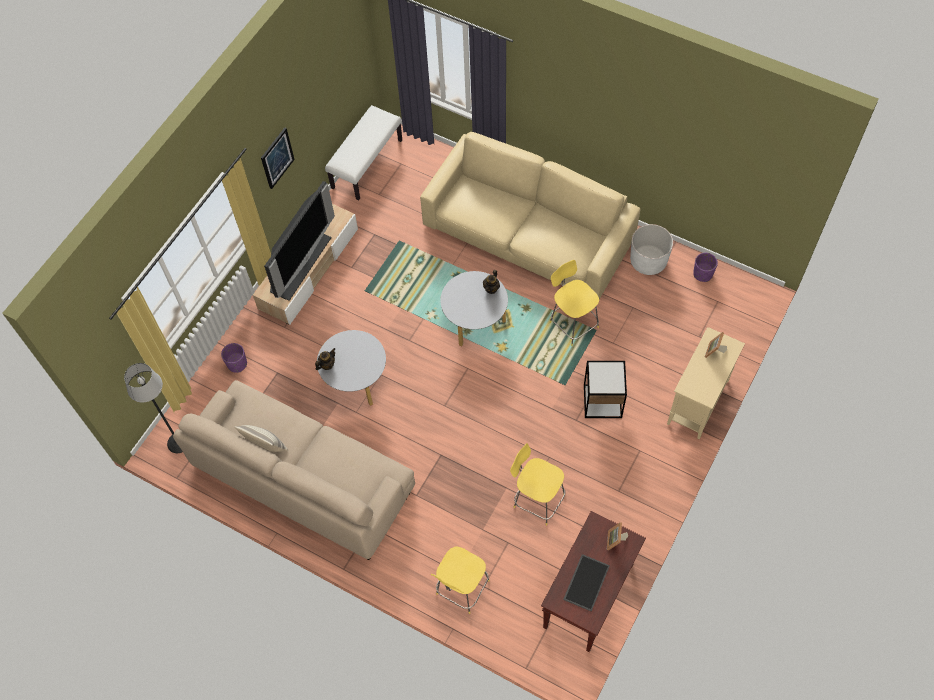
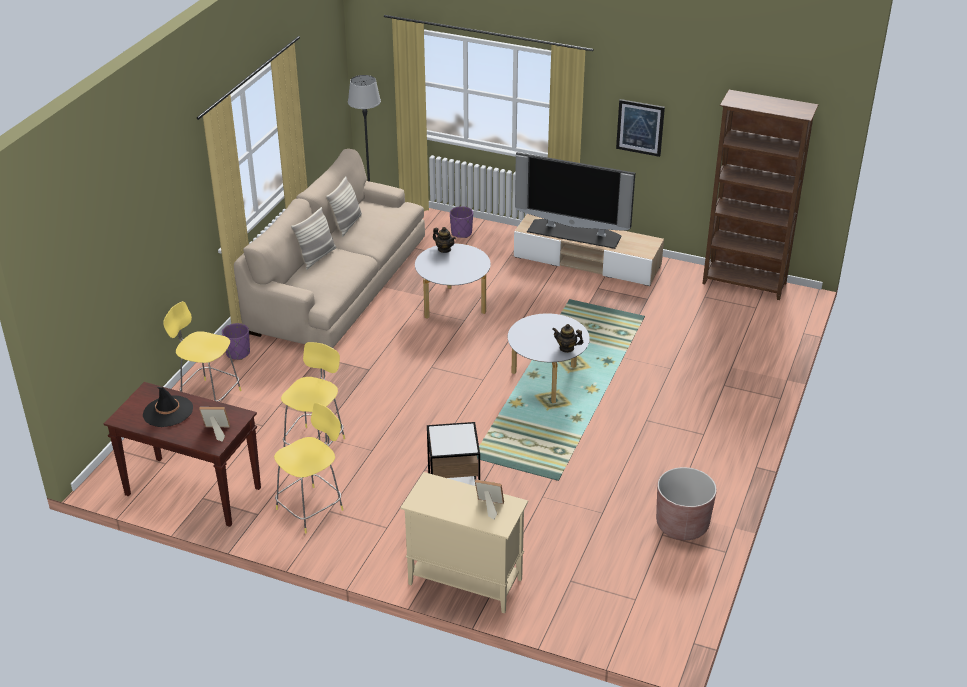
camera: 80 degrees right, 25 degrees down
white bench [325,105,402,201] -> brown bookcase [702,90,818,300]
beige sofa [420,132,641,299] -> none
yellow stool [550,260,599,346] -> yellow stool moved to [274,403,343,534]
tray [563,554,610,612] -> black hat [143,386,193,427]
white planter [630,224,673,275] -> brown planter [656,467,717,540]
purple planter [693,253,718,282] -> purple planter moved to [222,323,250,360]
none -> pillow [291,207,336,270]

